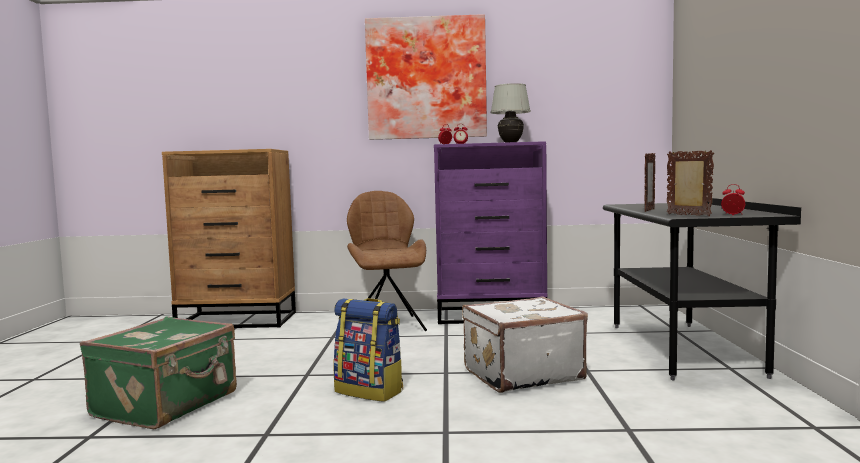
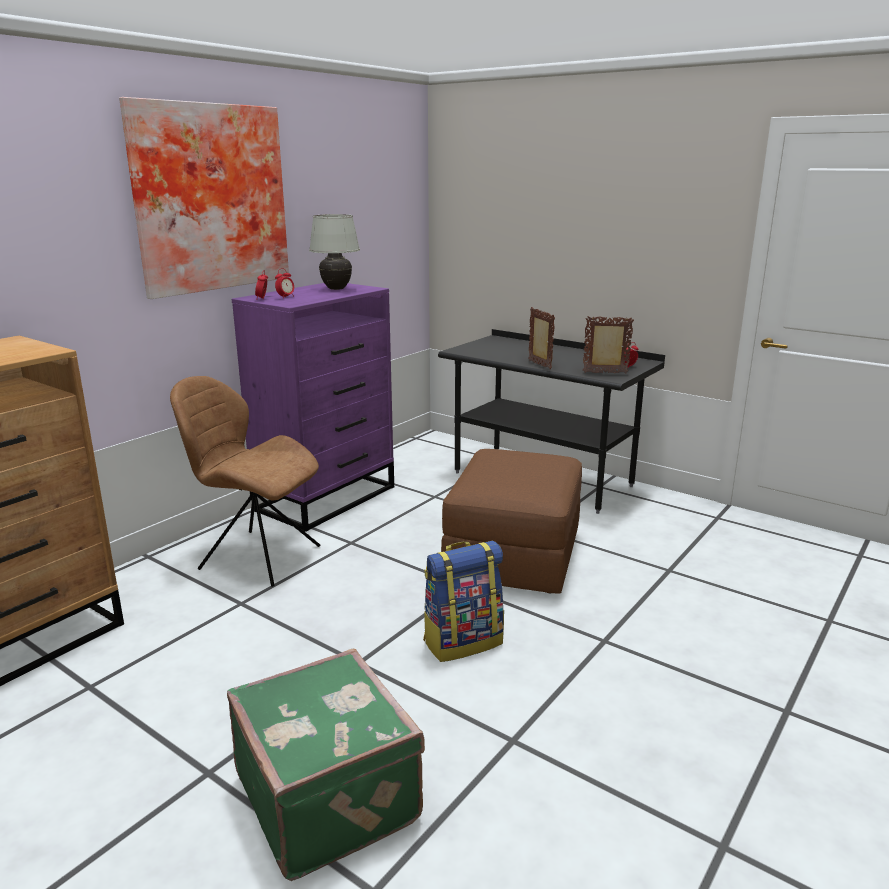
camera: 55 degrees left, 15 degrees up
white suitcase [462,296,588,393] -> brown ottoman [441,449,582,594]

